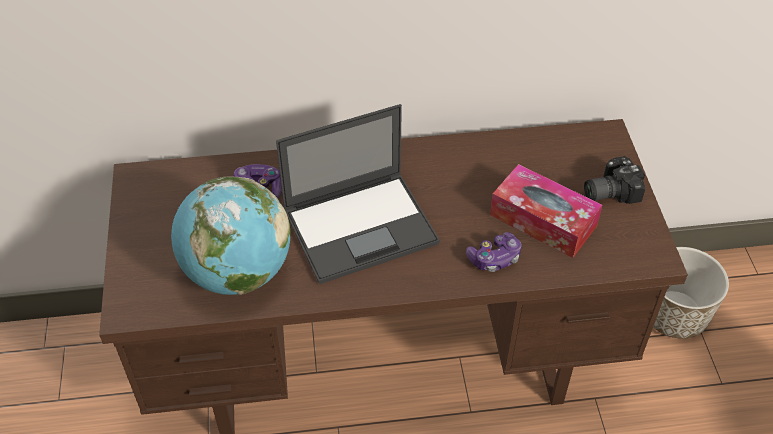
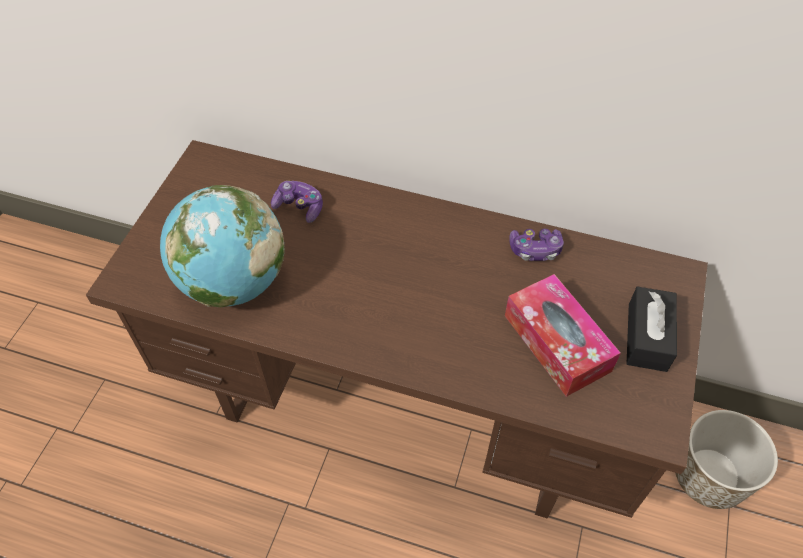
camera: 25 degrees right, 5 degrees up
laptop [276,104,440,284] -> none
game controller [466,232,522,272] -> game controller moved to [509,229,564,261]
camera [584,156,645,204] -> black tissue box [626,287,677,372]

